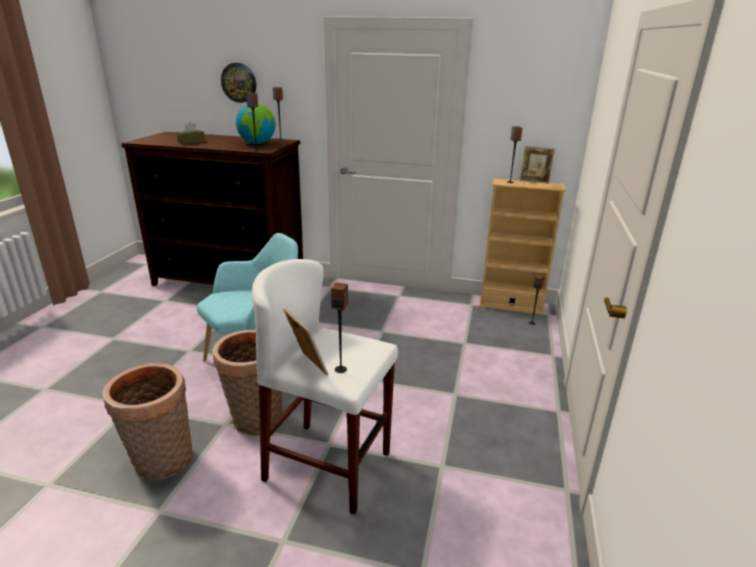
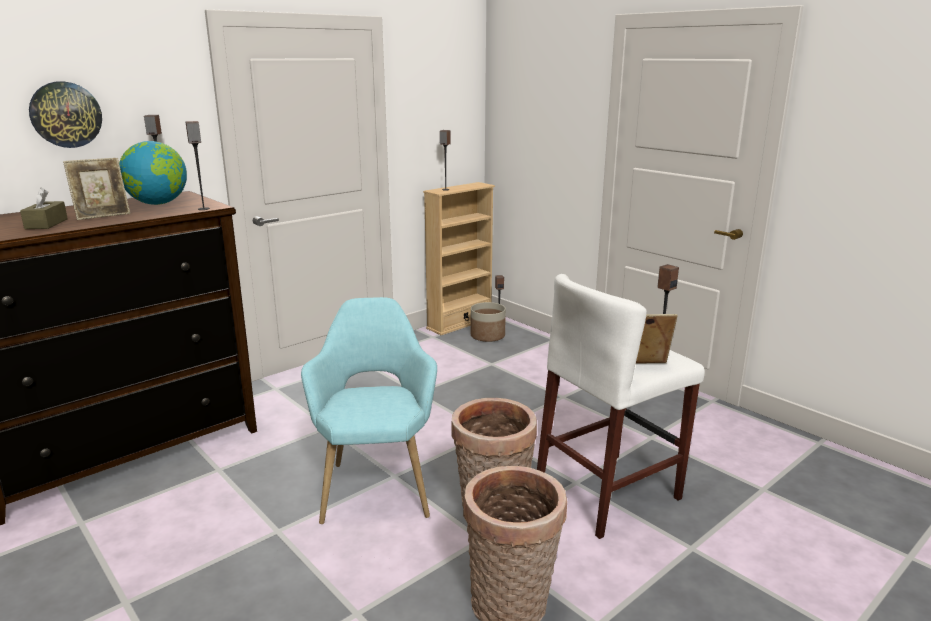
camera: 55 degrees left, 5 degrees down
picture frame [519,146,555,184] -> picture frame moved to [63,158,130,220]
none -> planter [471,302,506,342]

